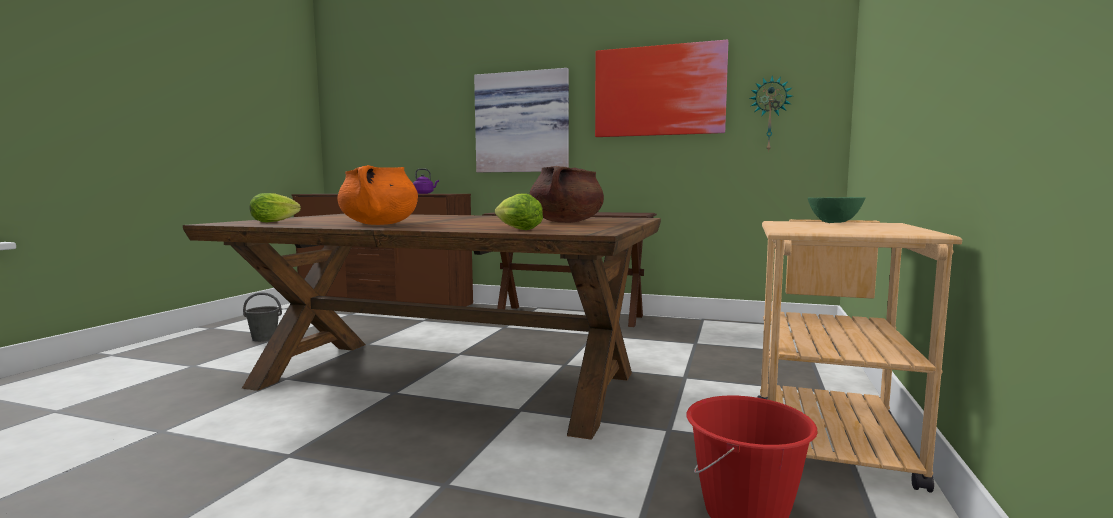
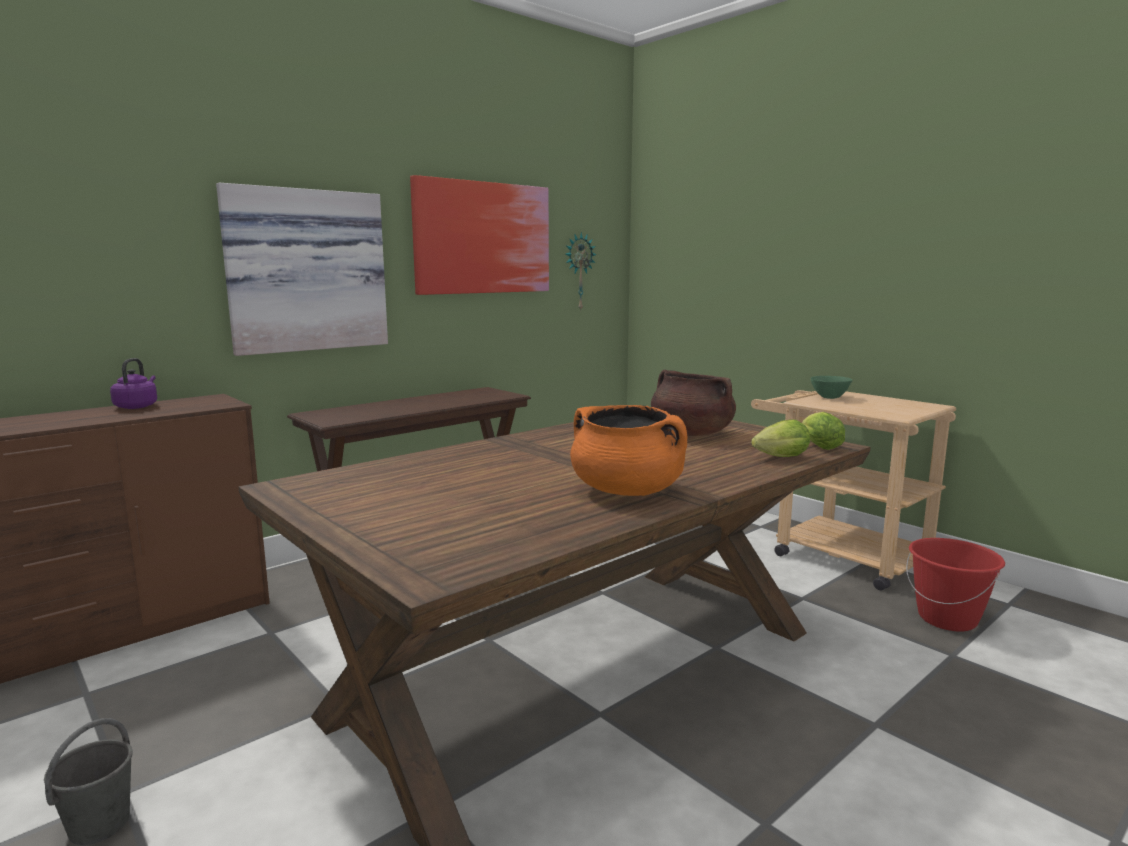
camera: 60 degrees left, 5 degrees up
lettuce [249,193,301,222] -> lettuce moved to [802,412,845,450]

